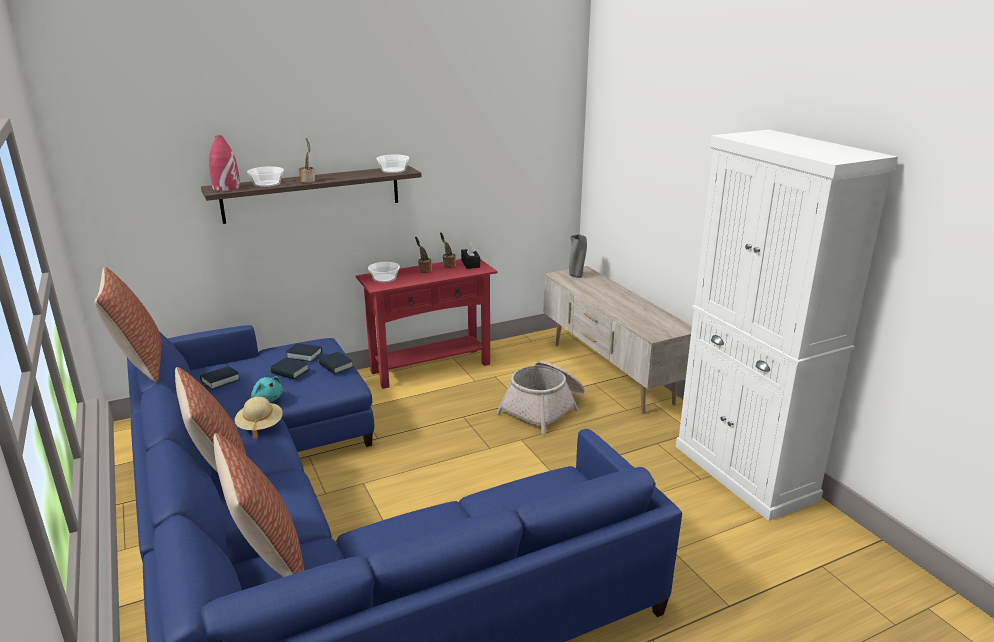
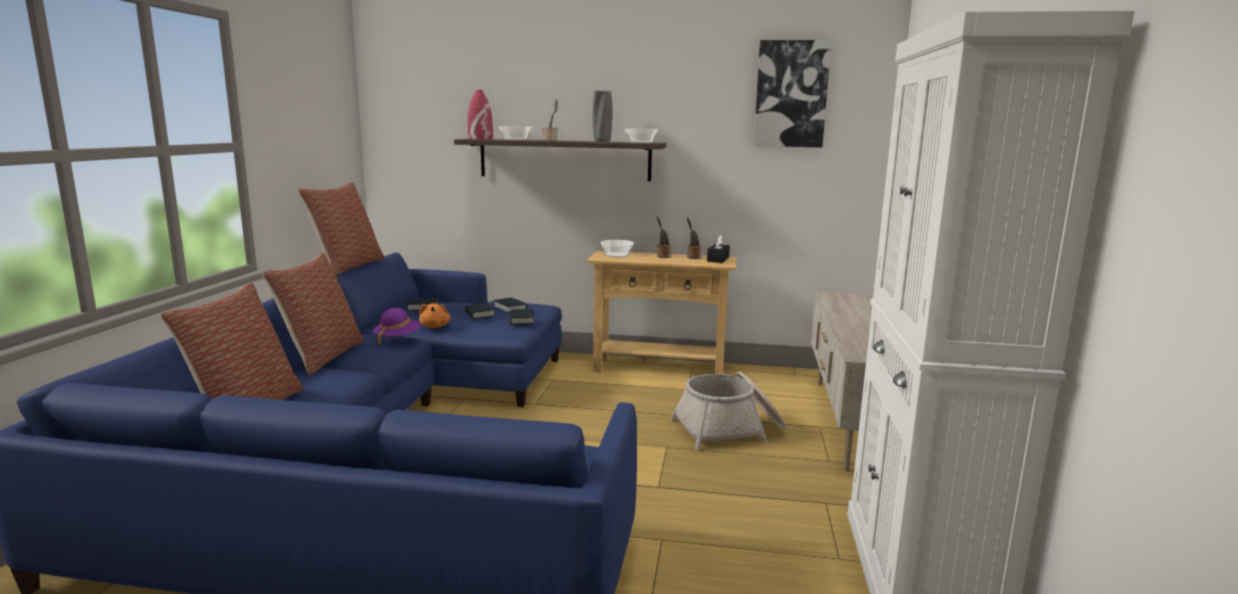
camera: 35 degrees right, 10 degrees down
beige hat [235,397,283,439] -> purple hat [373,308,421,345]
turquoise plush toy [251,376,283,402] -> orange plush toy [419,303,450,328]
red console table [356,259,497,389] -> beige console table [586,250,736,374]
grey vase [569,234,587,278] -> grey vase moved to [592,91,613,142]
none -> picture [753,40,832,148]

